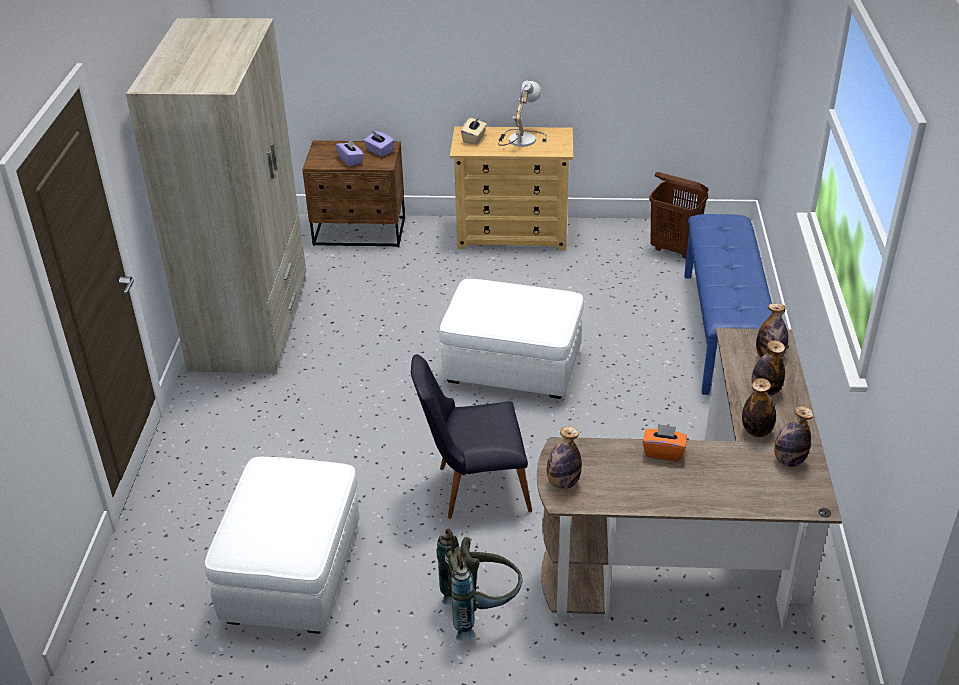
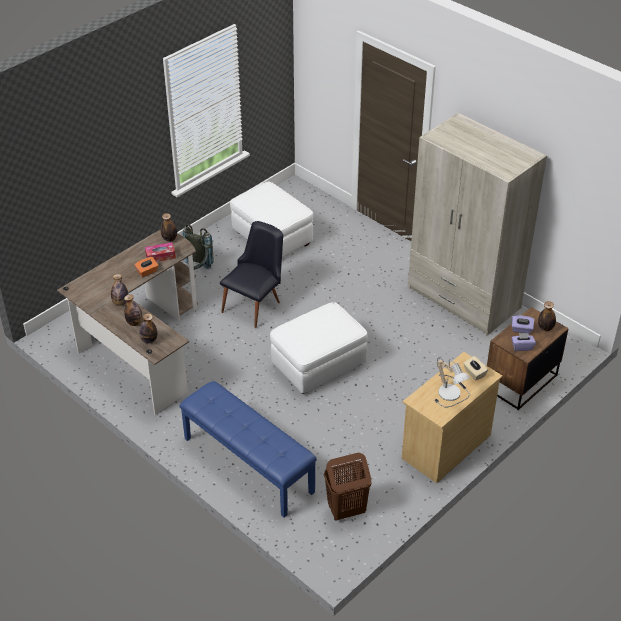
camera: 130 degrees right, 5 degrees up
bottle [774,406,813,467] -> bottle moved to [538,301,556,331]
none -> tissue box [145,242,176,262]

